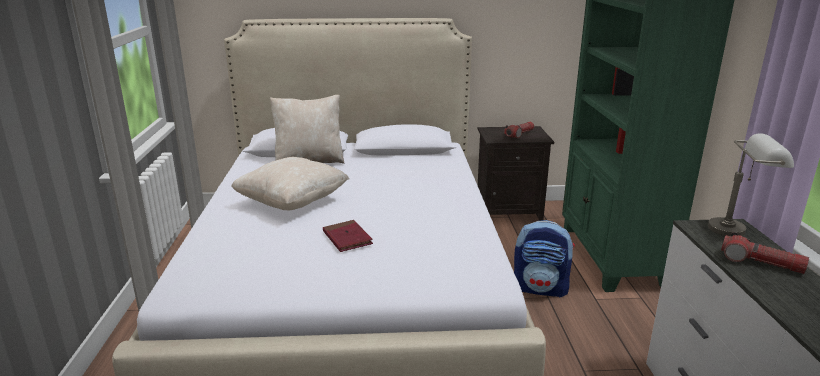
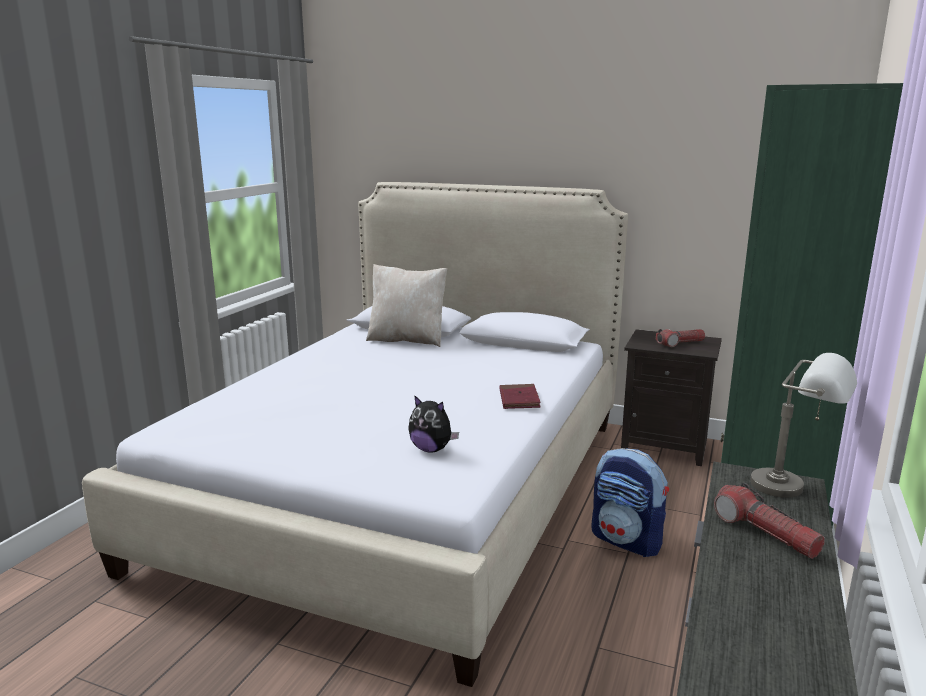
camera: 25 degrees right, 5 degrees down
beige pillow [231,157,349,210] -> none
red book [323,220,373,252] -> red book moved to [499,384,541,409]
none -> plush toy [408,395,459,453]

